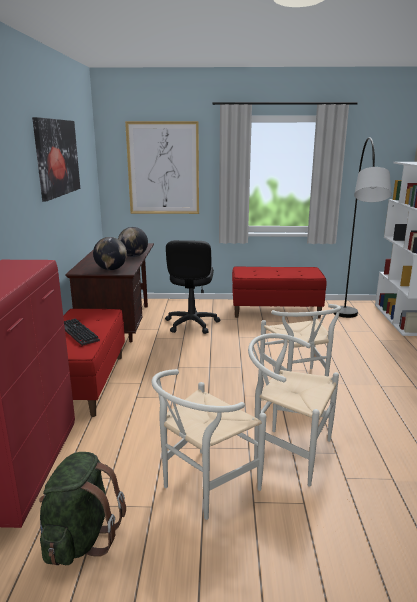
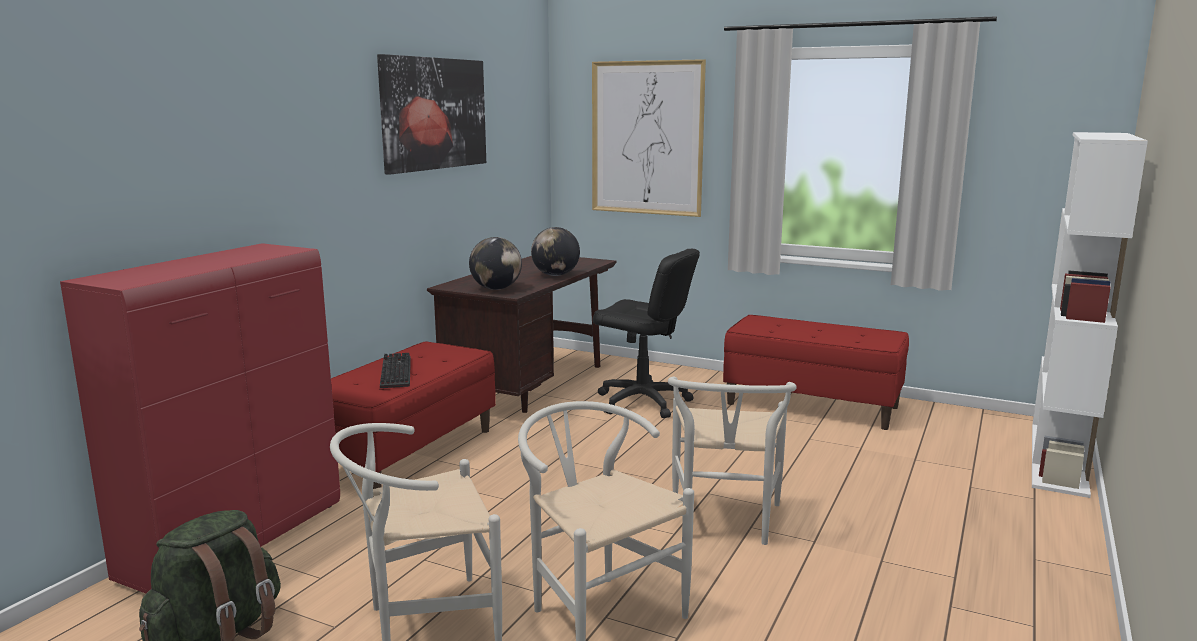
camera: 25 degrees right, 5 degrees down
black office chair [165,240,220,334] -> black office chair turned 90 degrees counterclockwise [593,249,700,418]
grey floor lamp [333,137,392,318] -> none

